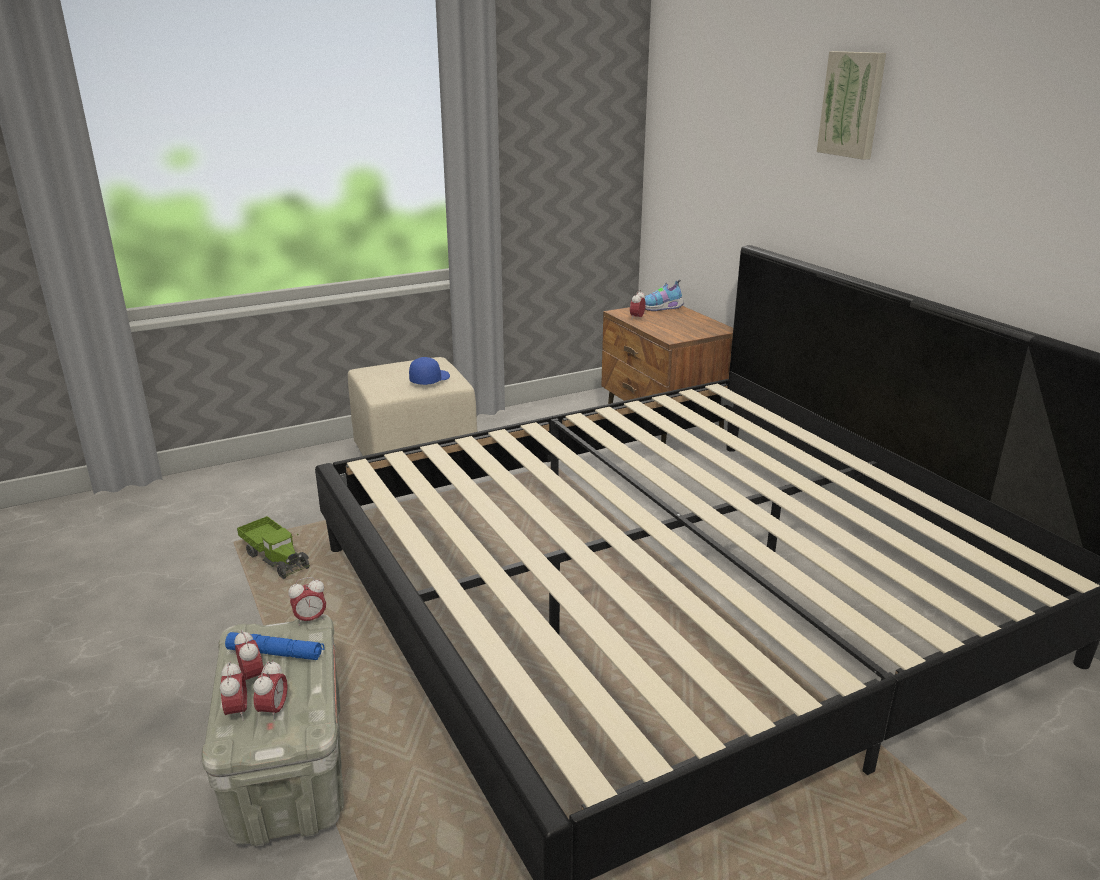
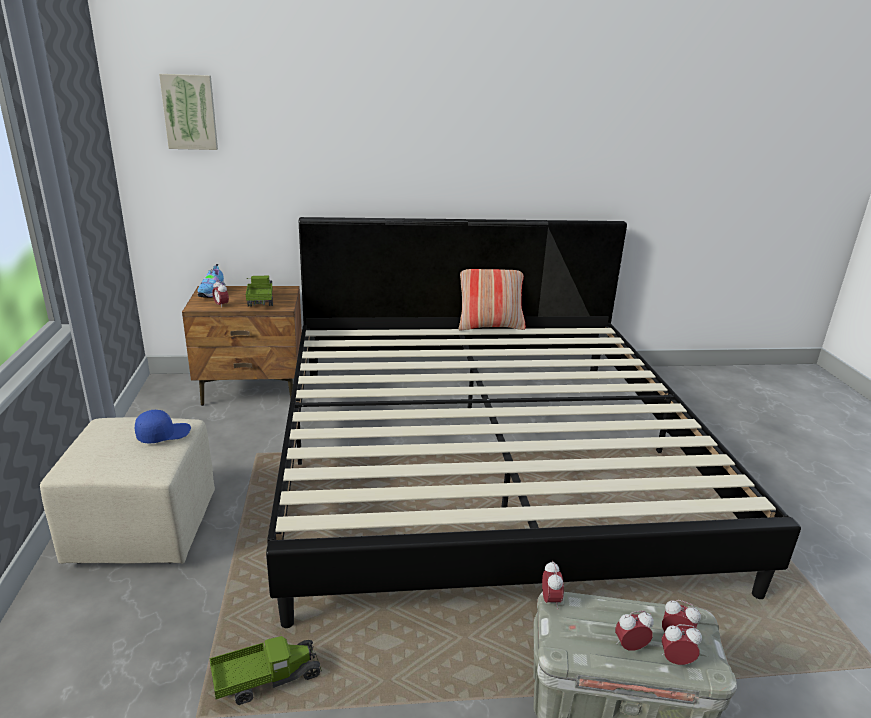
camera: 70 degrees left, 0 degrees up
blue flashlight [225,632,324,660] -> none
blue cap [409,357,450,385] -> blue cap turned 90 degrees clockwise [135,410,191,443]
picture [817,51,886,160] -> picture moved to [159,74,218,150]
none -> toy truck [246,276,273,307]
none -> pillow [458,269,526,331]

